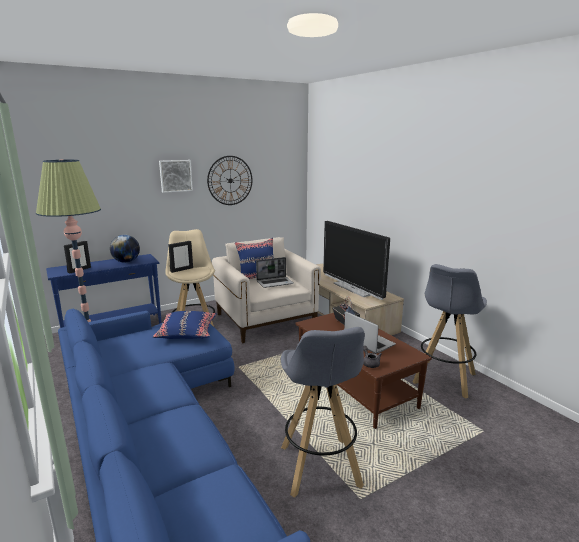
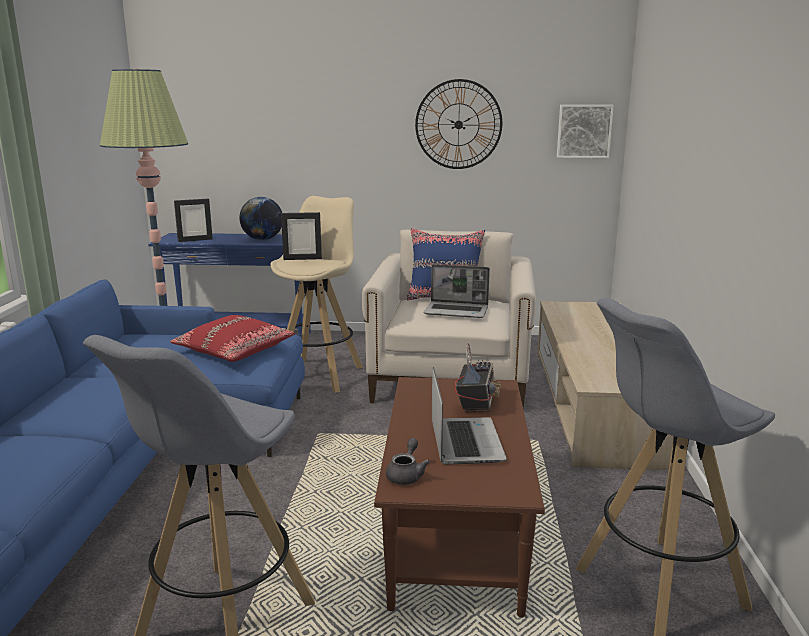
camera: 35 degrees right, 0 degrees up
blue pillow [153,311,217,339] -> red pillow [170,315,295,362]
picture [159,160,193,193] -> picture moved to [557,105,614,158]
television [323,221,390,300] -> none

